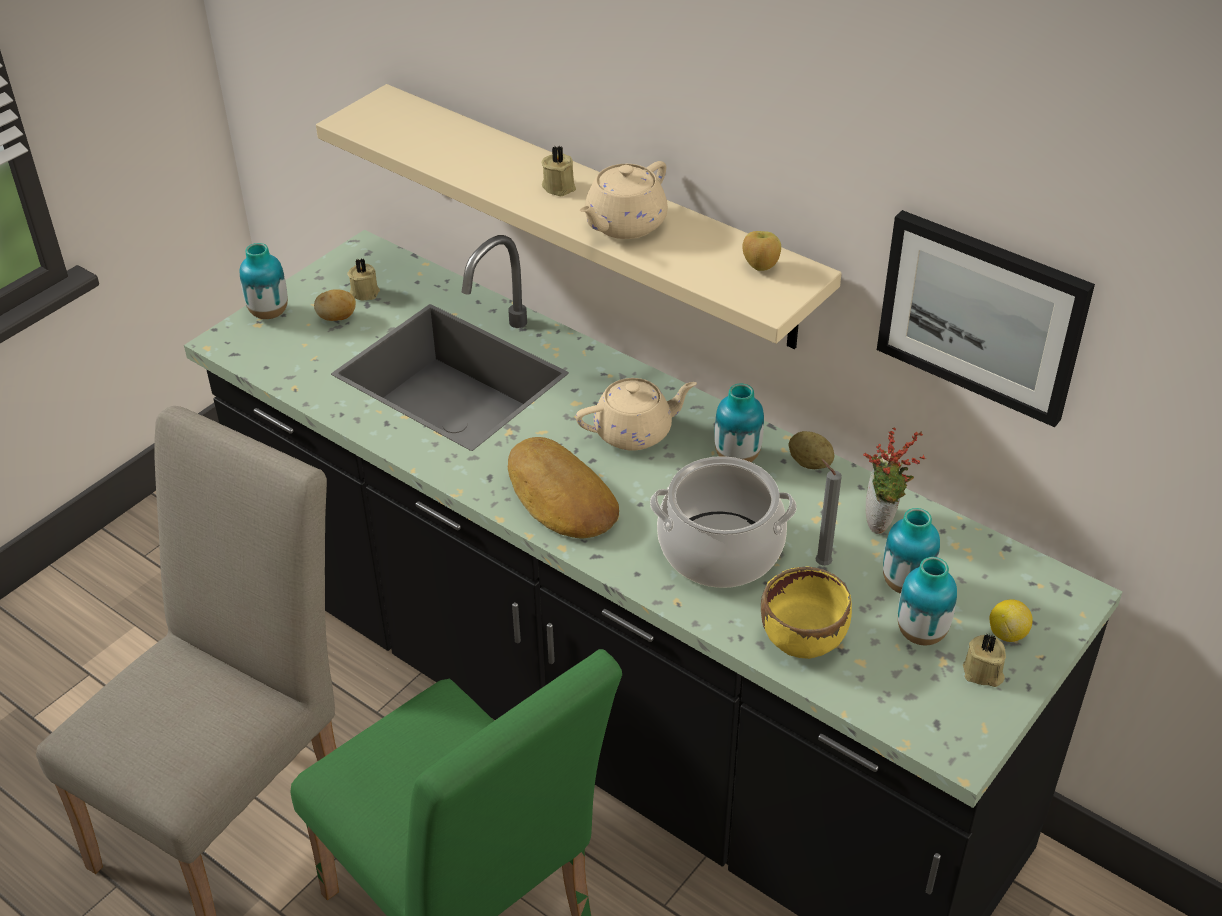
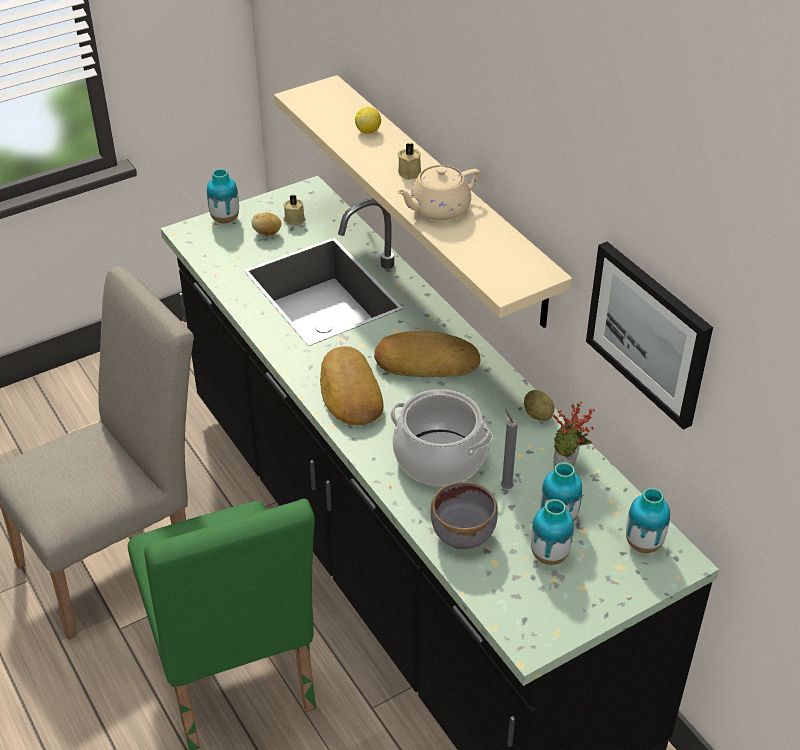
camera: 20 degrees right, 0 degrees up
beige teapot [576,378,697,451] -> bread [374,331,480,377]
vase [714,384,764,462] -> vase moved to [626,488,670,553]
apple [742,231,781,271] -> none
yellow bowl [761,566,852,659] -> grey bowl [431,482,498,549]
beige candle [963,634,1006,687] -> none
lemon [990,599,1033,642] -> lemon moved to [355,107,381,134]

